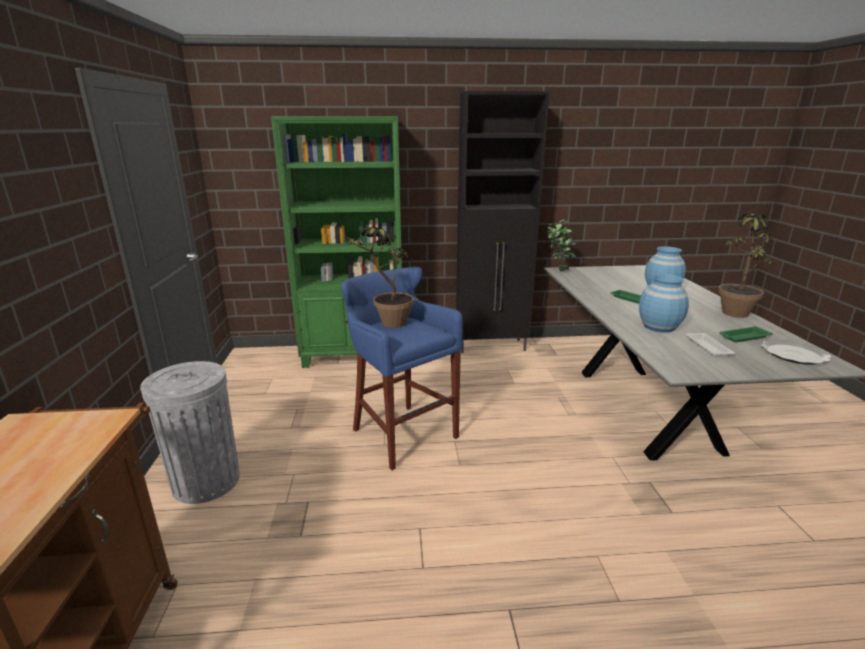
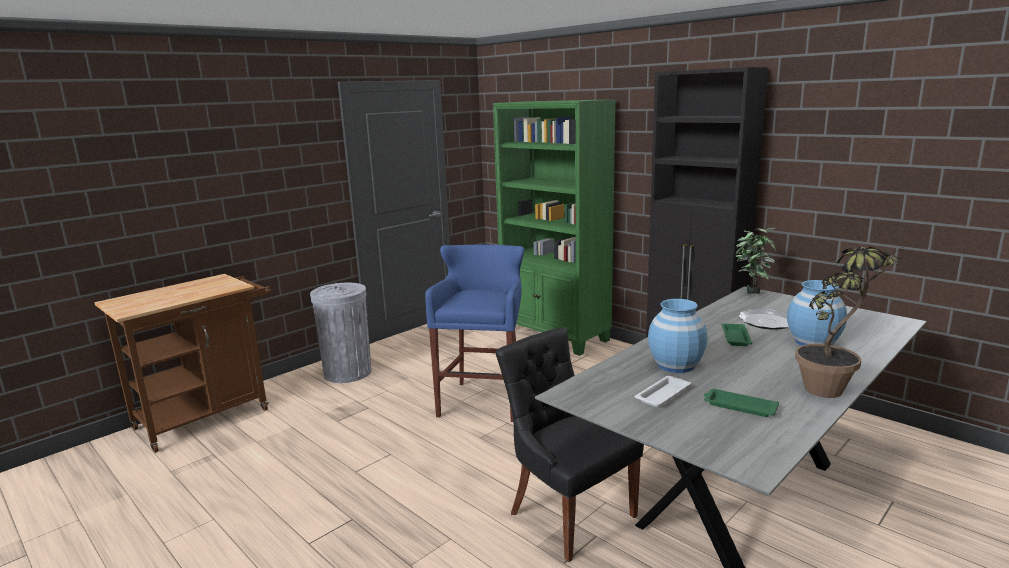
camera: 50 degrees right, 5 degrees down
potted plant [344,227,414,328] -> none
plate [761,339,831,365] -> plate moved to [738,309,789,330]
none -> black chair [496,327,644,562]

